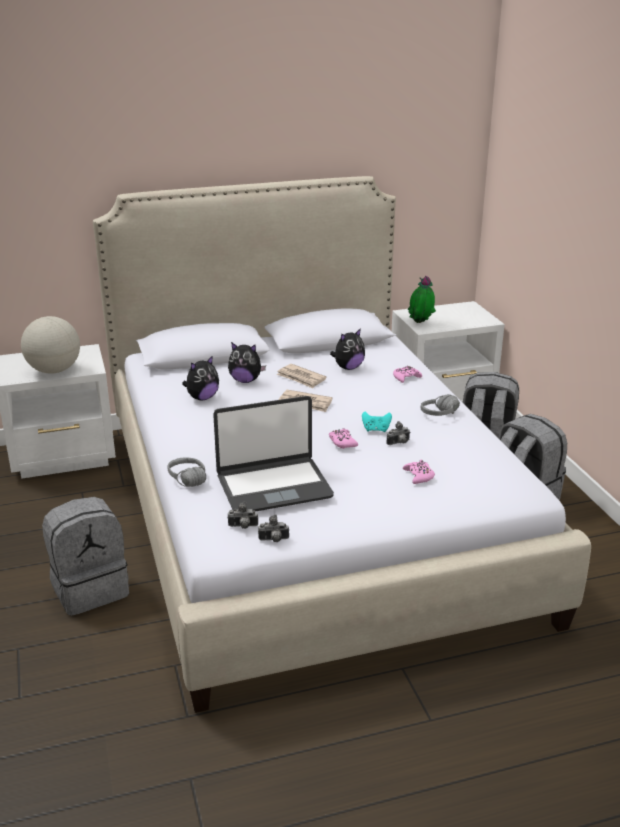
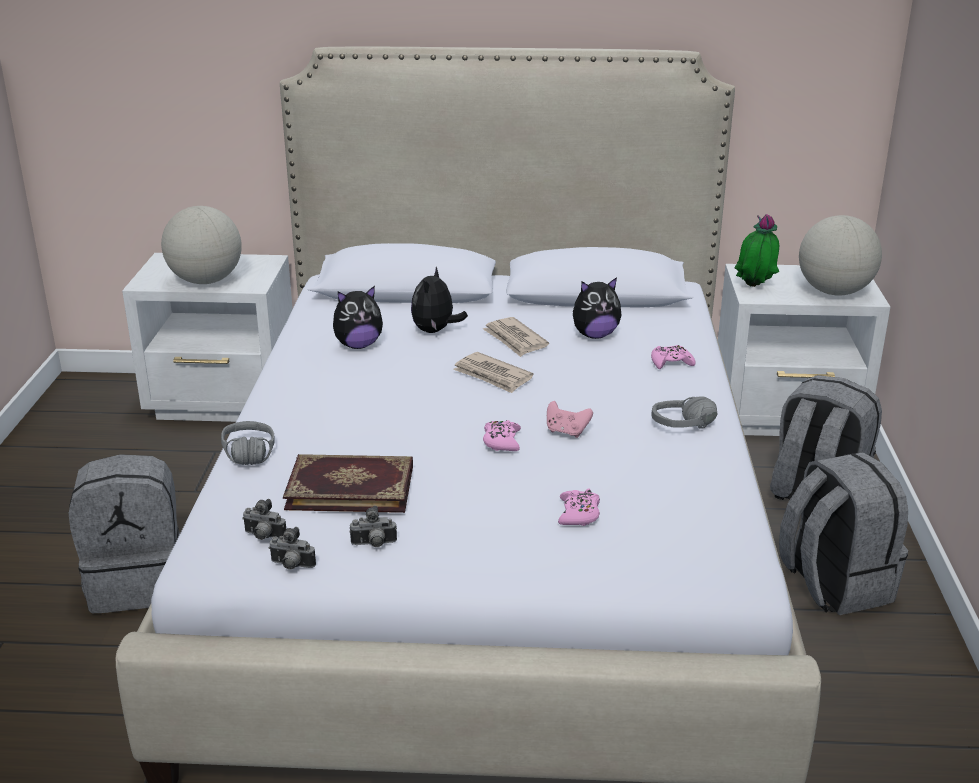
camera: 20 degrees right, 0 degrees up
laptop [213,396,334,512] -> book [283,454,413,513]
plush toy [228,342,266,383] -> plush toy turned 75 degrees clockwise [411,267,468,333]
turquoise game controller [362,412,392,432] -> pink game controller [547,401,593,438]
camera [386,421,410,445] -> camera moved to [349,506,397,547]
none -> globe [799,215,882,295]

